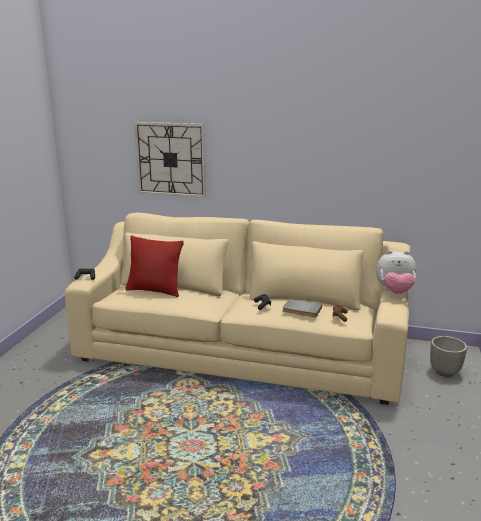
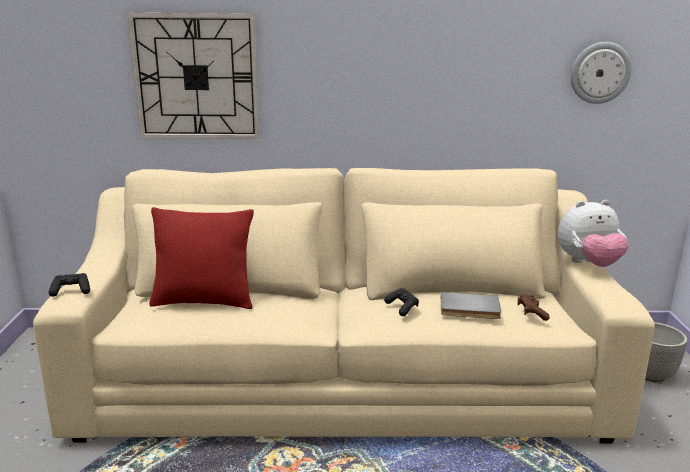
camera: 15 degrees left, 0 degrees up
none -> wall clock [571,42,632,104]

